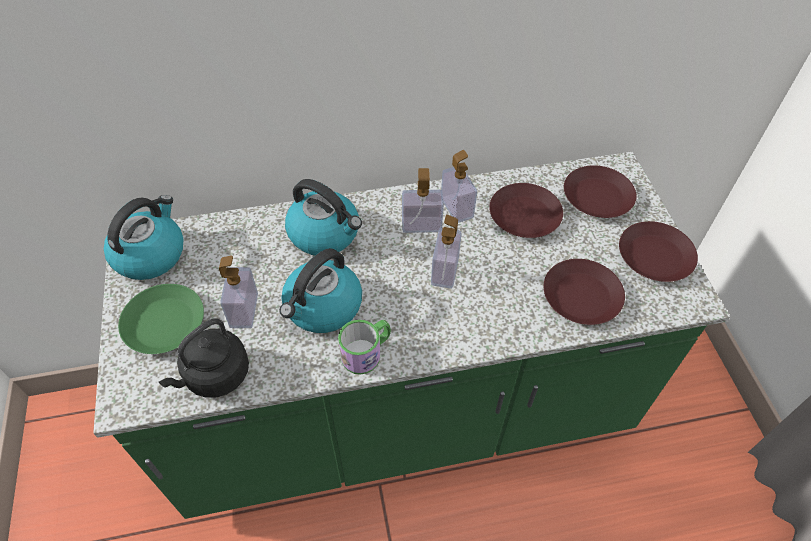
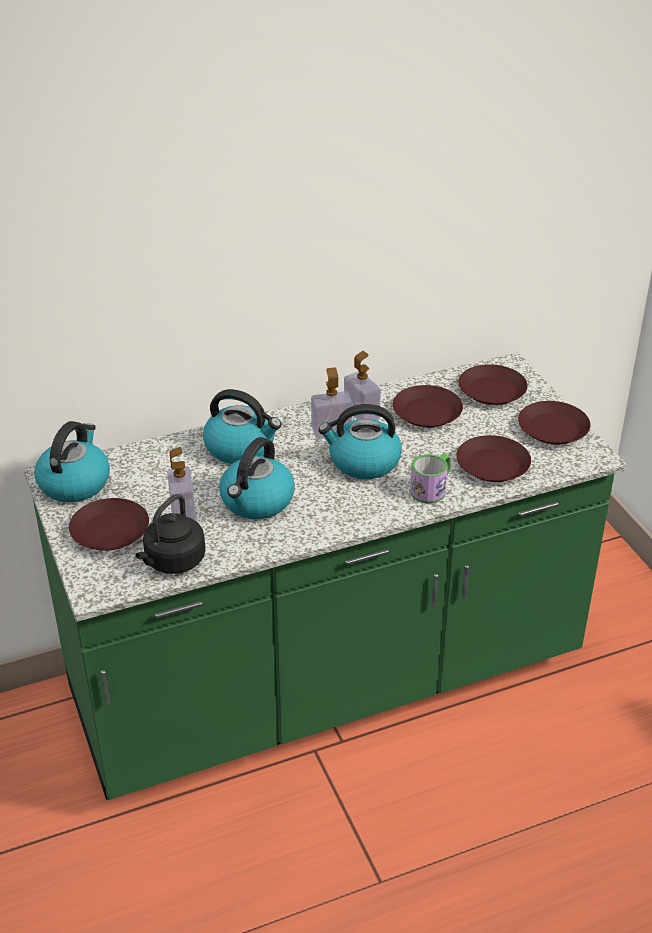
camera: 10 degrees left, 15 degrees down
green plate [118,284,204,354] -> brown plate [69,498,149,551]
mug [338,320,391,375] -> mug moved to [410,453,451,504]
soap dispenser [431,215,462,289] -> kettle [318,404,402,479]

